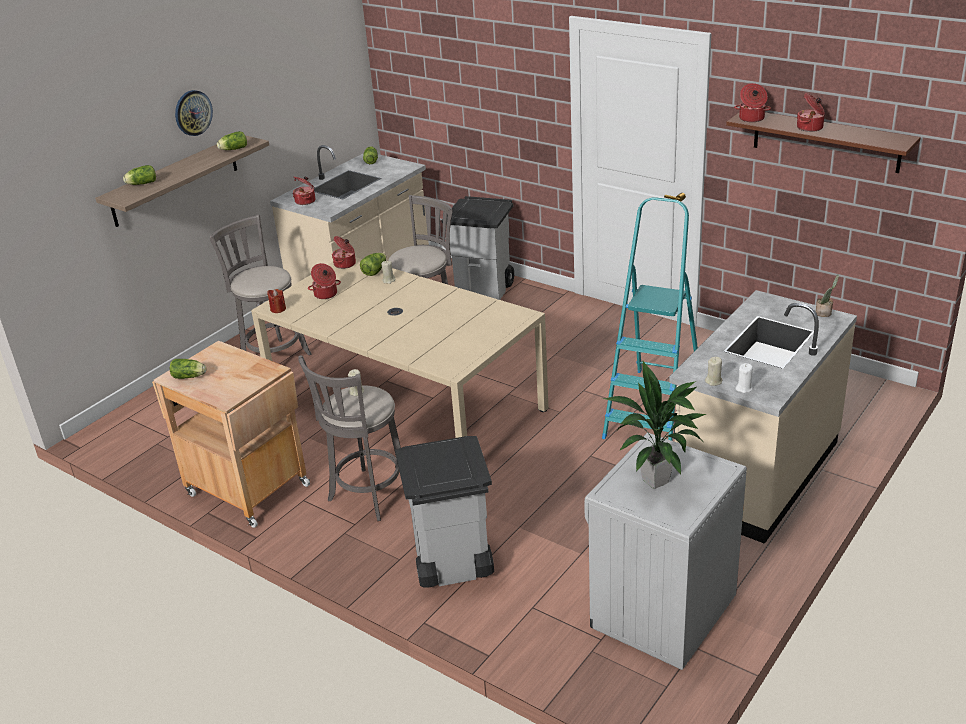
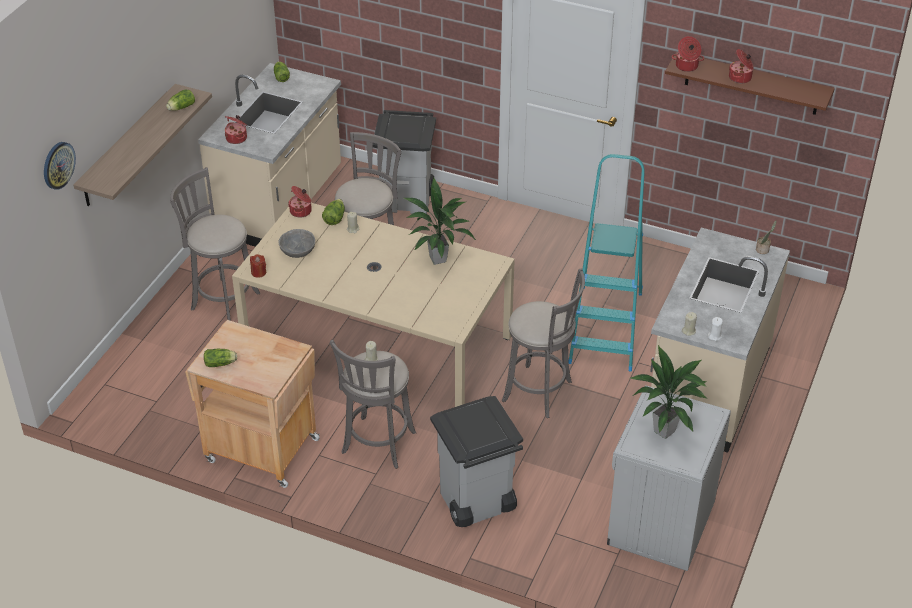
camera: 15 degrees left, 10 degrees up
lettuce [123,165,156,185] -> none
wall clock [175,90,213,136] -> wall clock moved to [44,142,76,190]
cooking pot [308,263,341,299] -> grey bowl [278,229,315,258]
none -> potted plant [404,178,476,265]
none -> grey stool [502,268,585,418]

